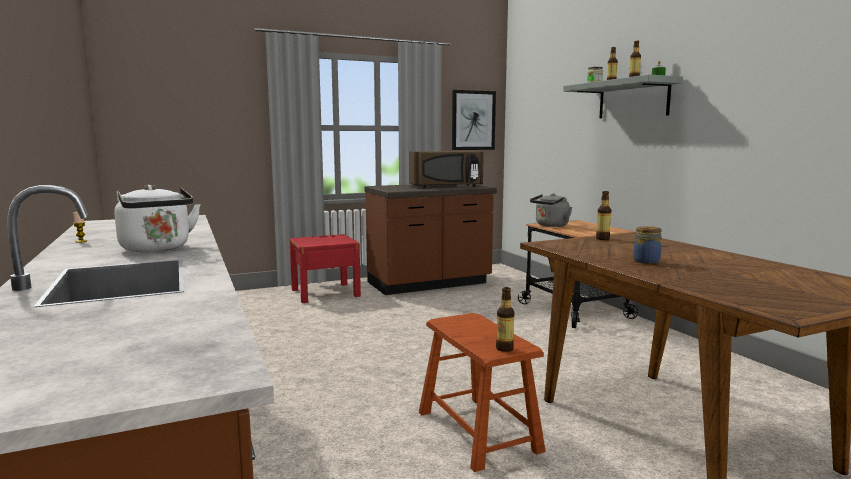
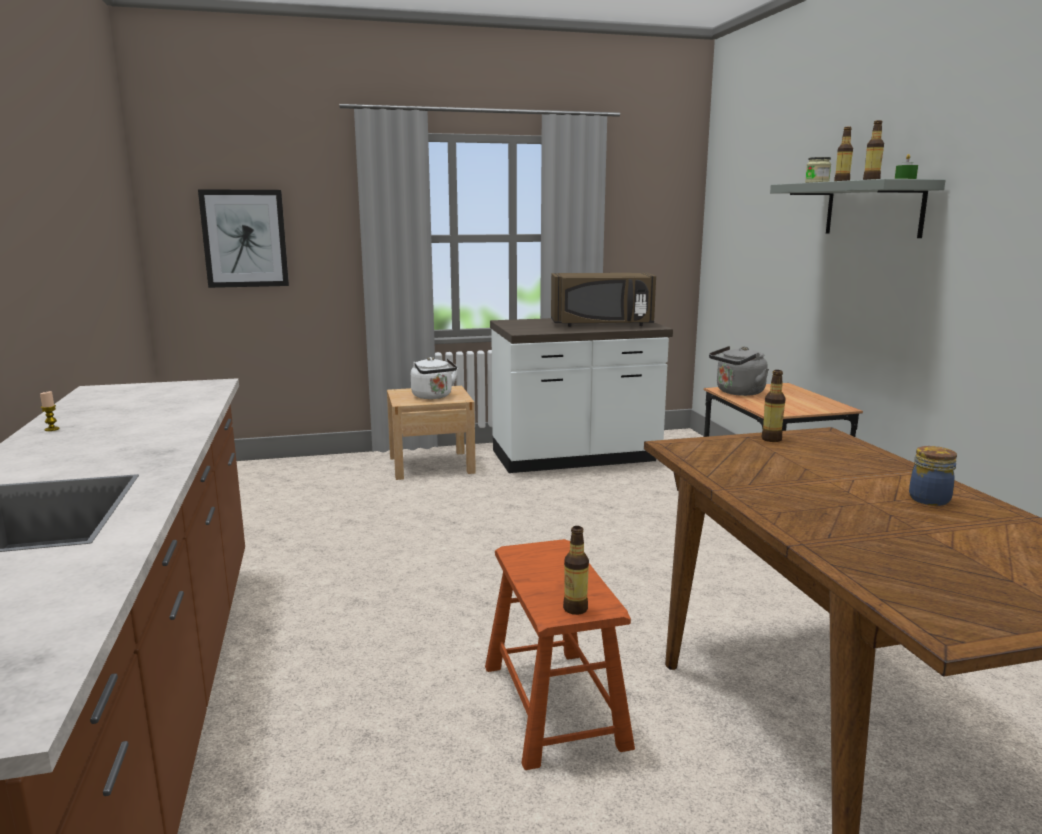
camera: 10 degrees right, 5 degrees up
white kettle [114,185,201,252] -> white kettle moved to [411,357,458,399]
red nightstand [289,234,361,303] -> beige nightstand [387,386,476,480]
brown counter [364,184,497,295] -> white counter [490,318,673,473]
picture [452,90,496,150] -> picture moved to [198,189,289,288]
jar [633,226,662,264] -> jar moved to [909,446,957,506]

